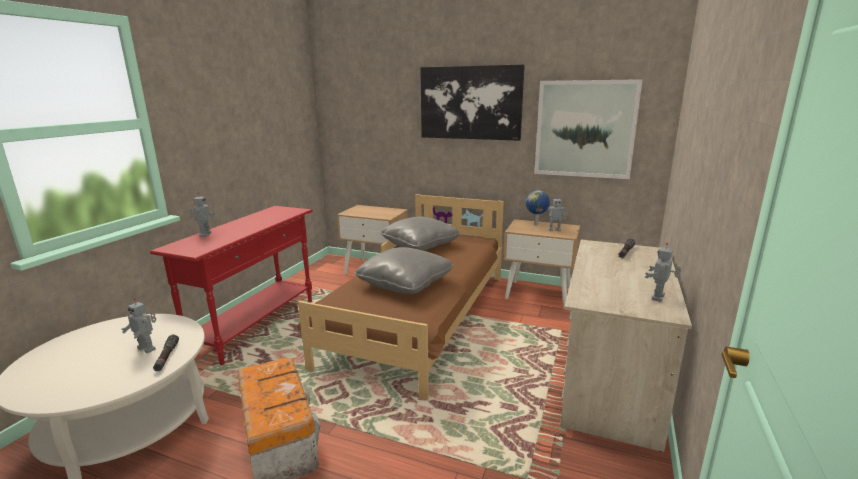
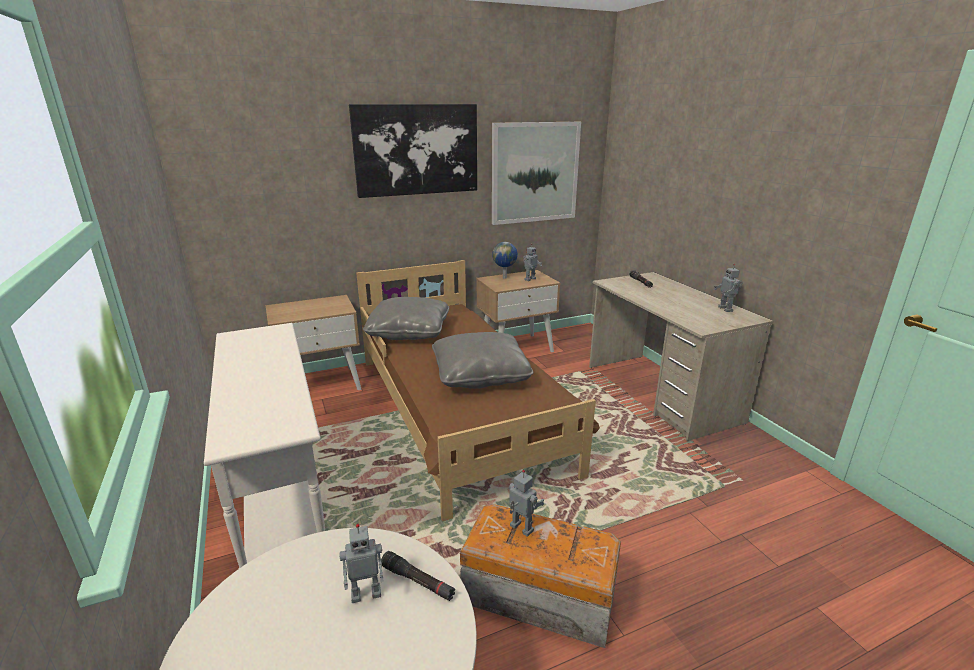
camera: 45 degrees left, 5 degrees up
red console table [150,206,313,365] -> white console table [204,323,325,568]
toy robot [189,192,216,237] -> toy robot moved to [509,470,544,537]

